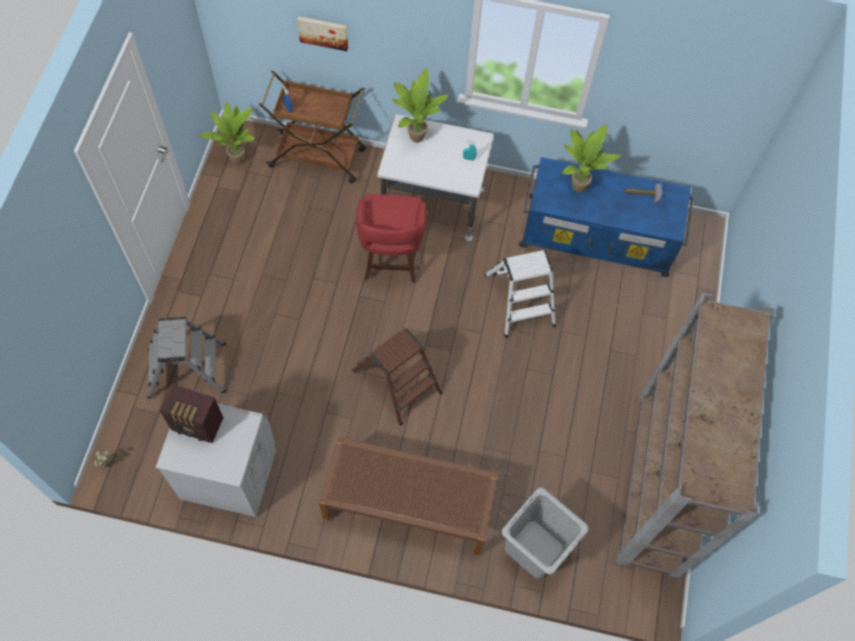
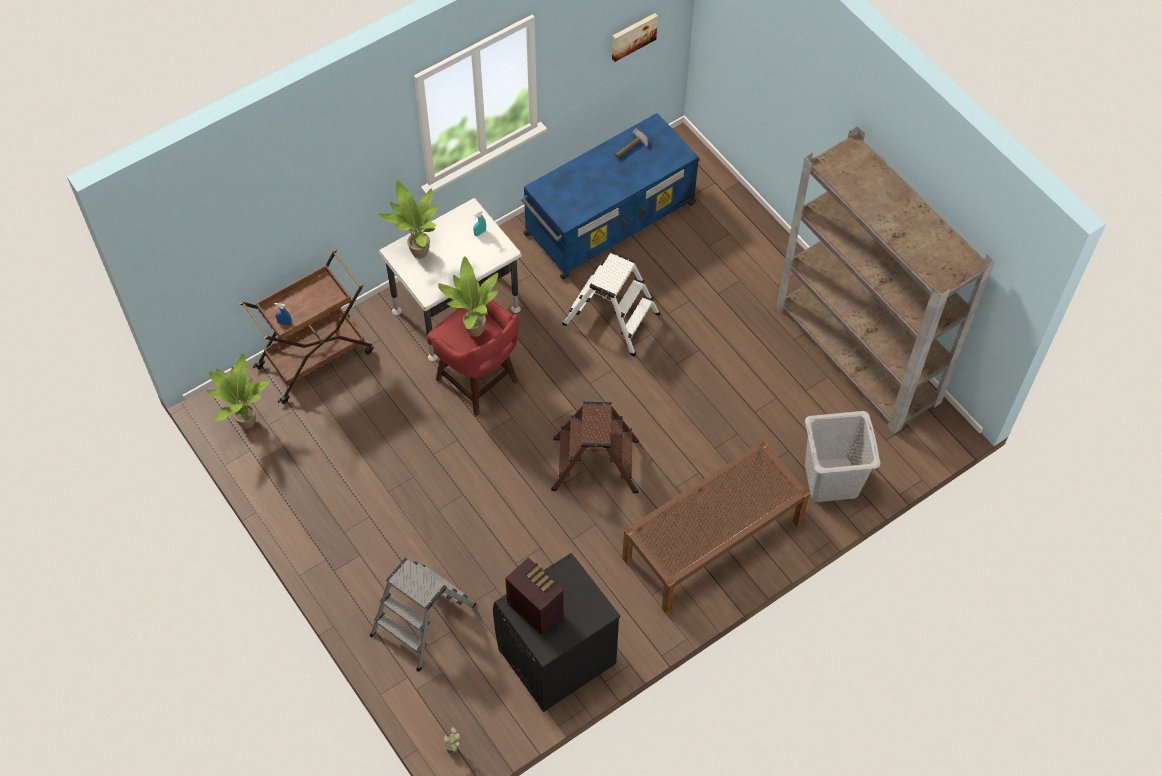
camera: 45 degrees left, 5 degrees down
white washing machine [156,403,276,517] -> black washing machine [493,553,620,712]
radio [160,384,223,443] -> radio turned 105 degrees counterclockwise [505,557,564,635]
picture [297,16,348,51] -> picture moved to [612,13,658,62]
potted plant [562,124,621,192] -> potted plant moved to [438,256,498,337]

